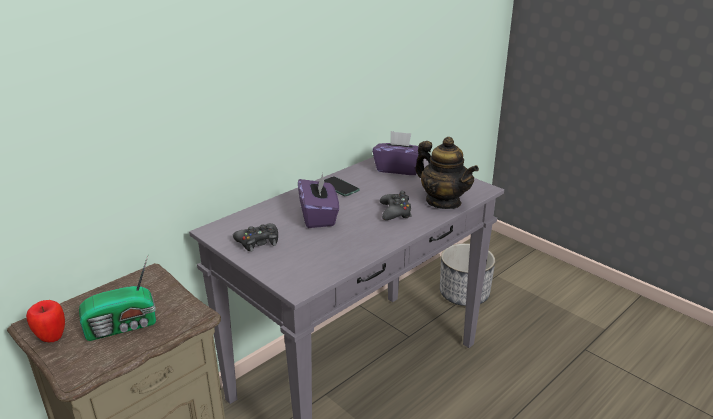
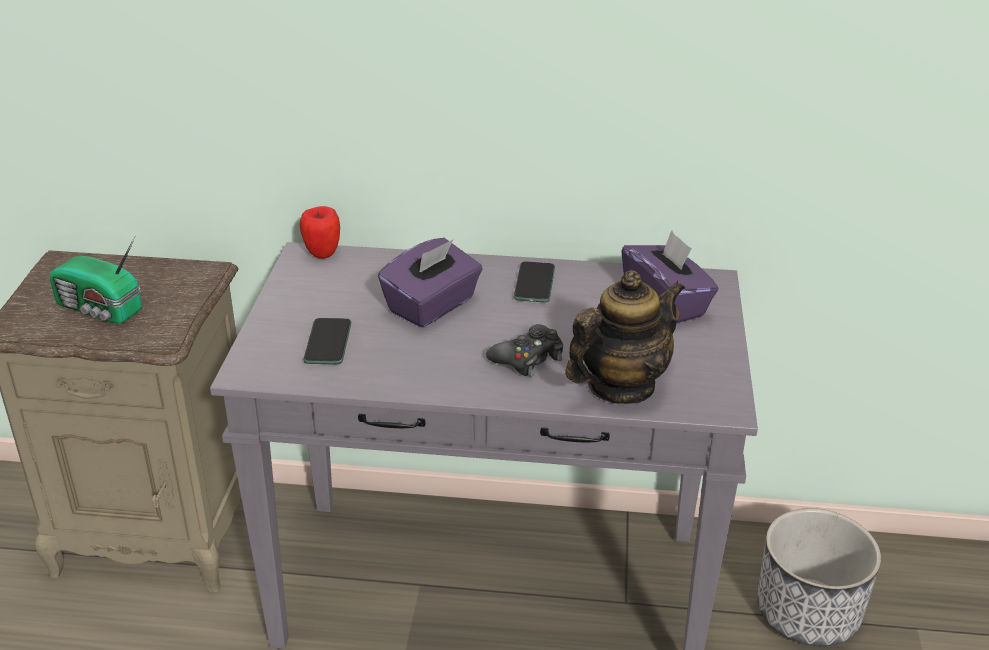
camera: 50 degrees right, 5 degrees up
apple [26,300,65,342] -> apple moved to [300,206,340,259]
black game controller [233,223,278,252] -> none
teapot [415,137,479,209] -> teapot turned 135 degrees counterclockwise [565,270,685,404]
none -> phone [303,318,351,364]

